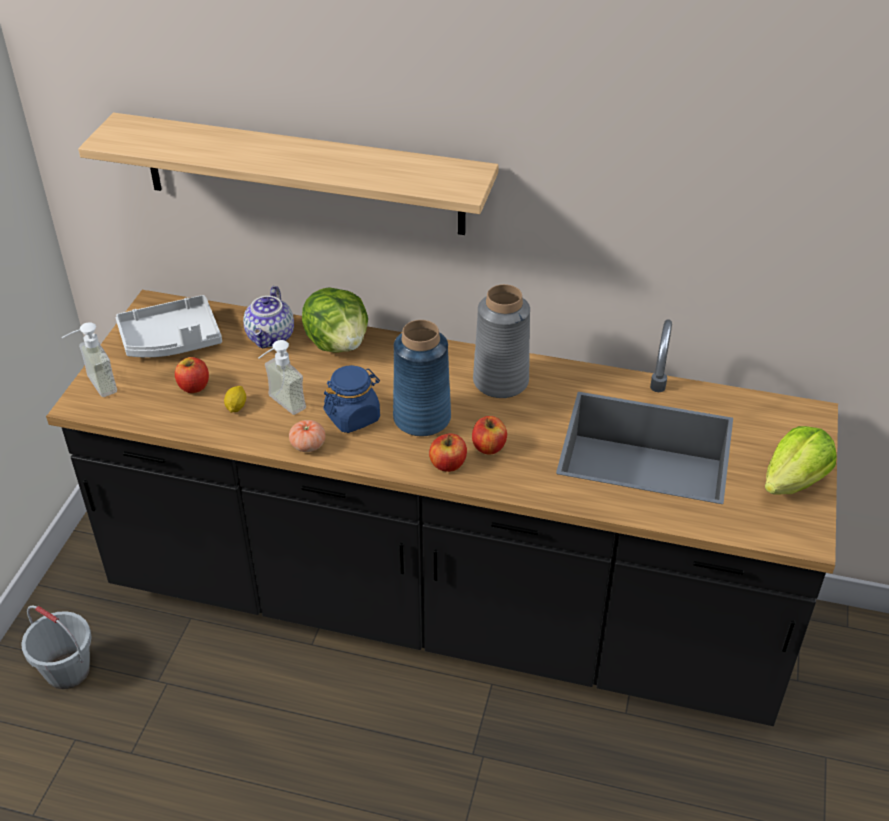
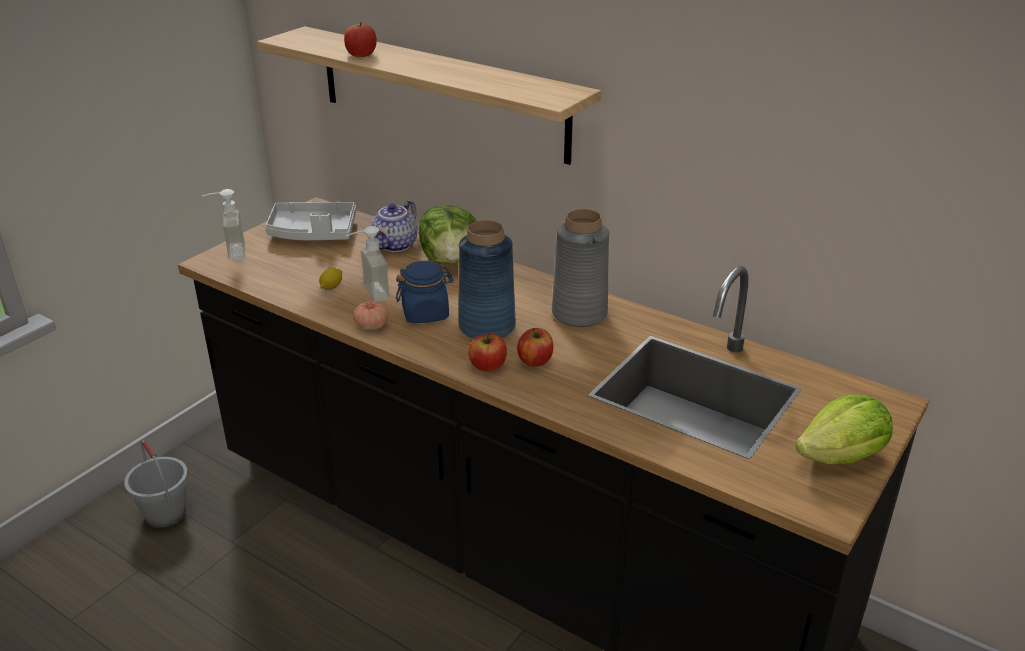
camera: 20 degrees right, 10 degrees down
apple [175,357,209,393] -> apple moved to [344,22,377,57]

